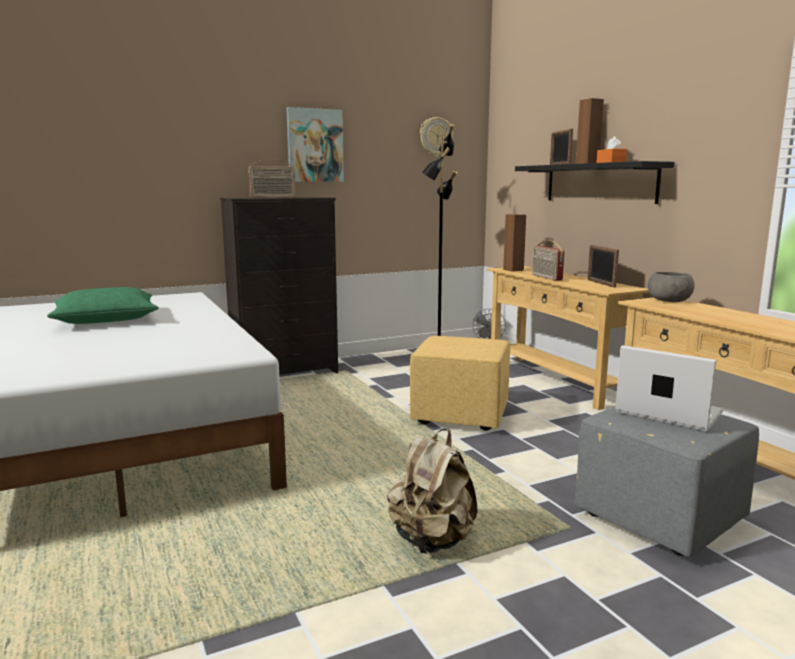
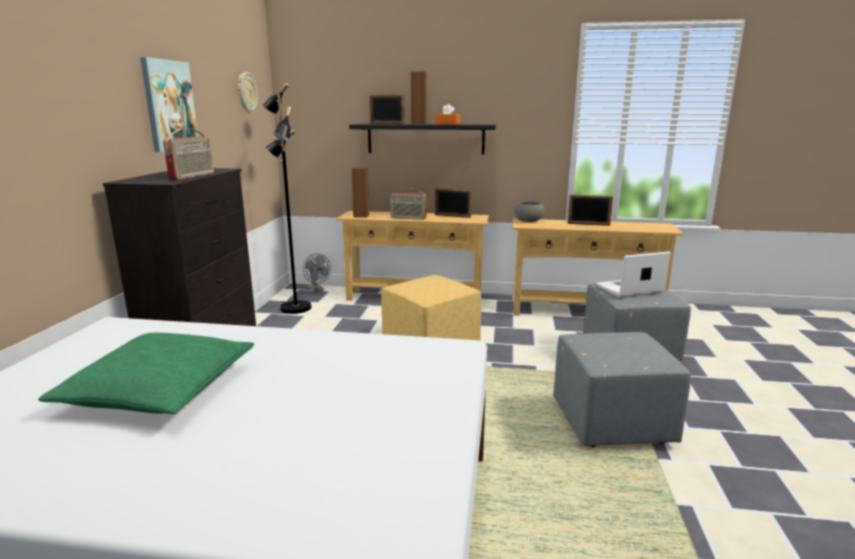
camera: 55 degrees left, 5 degrees up
beige backpack [387,429,477,554] -> grey ottoman [553,332,691,447]
none -> picture frame [568,194,613,226]

